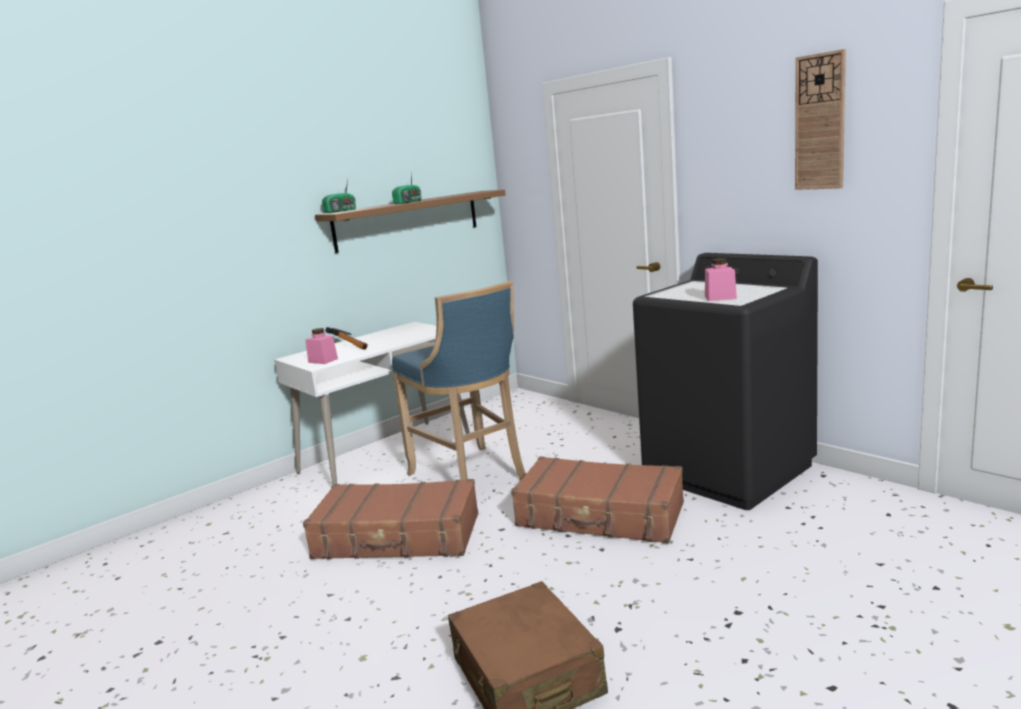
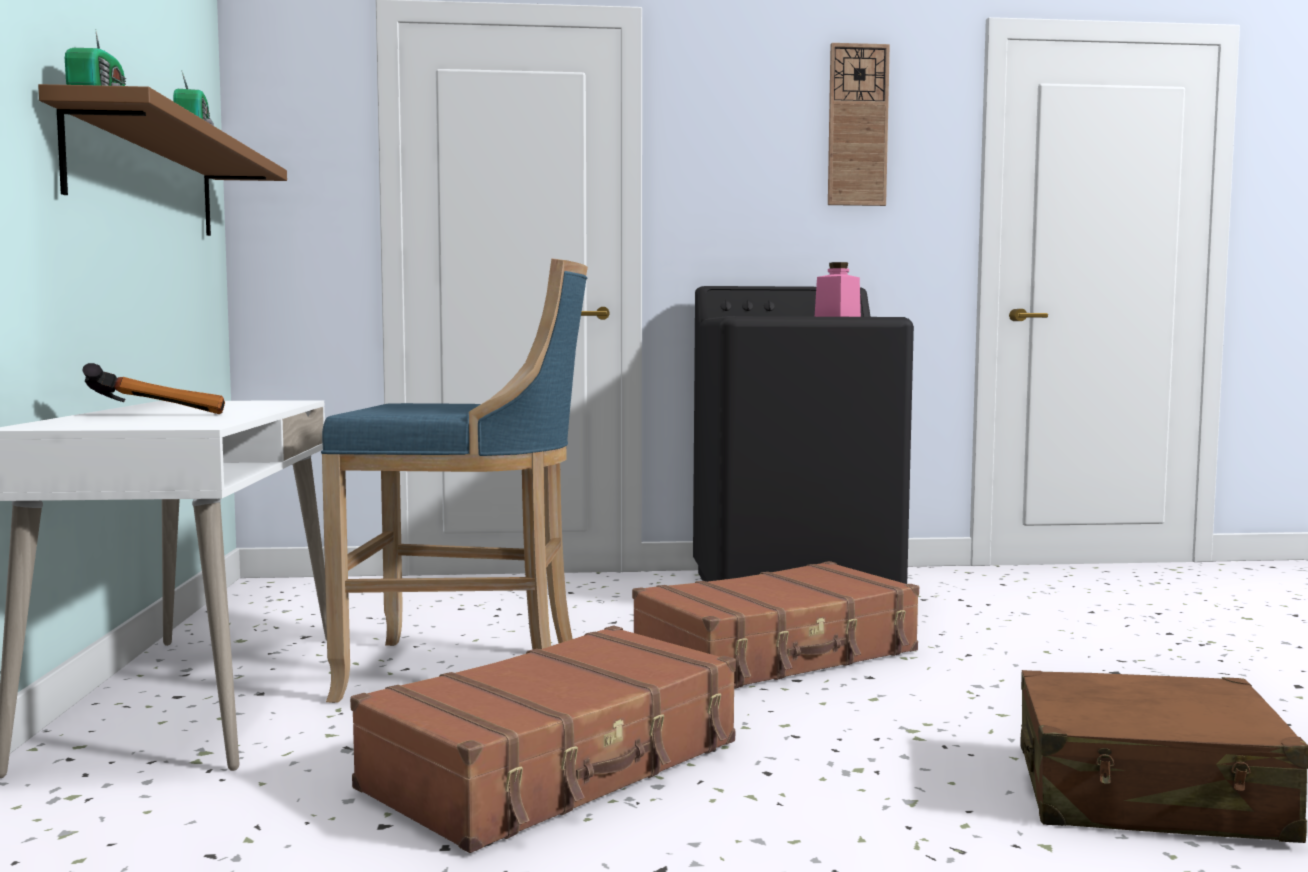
camera: 55 degrees left, 10 degrees down
pink jar [305,328,338,364] -> none

